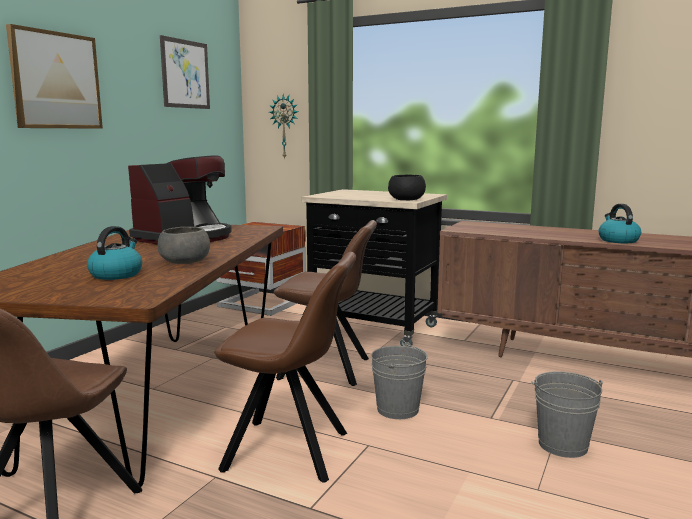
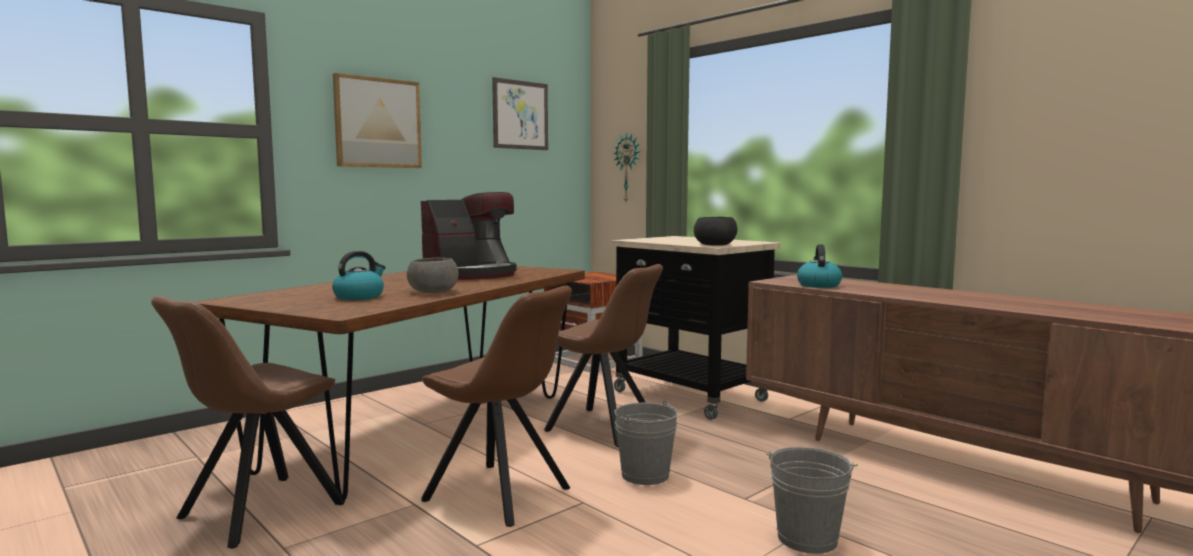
camera: 20 degrees right, 5 degrees down
kettle [598,204,641,243] -> kettle moved to [797,244,842,288]

